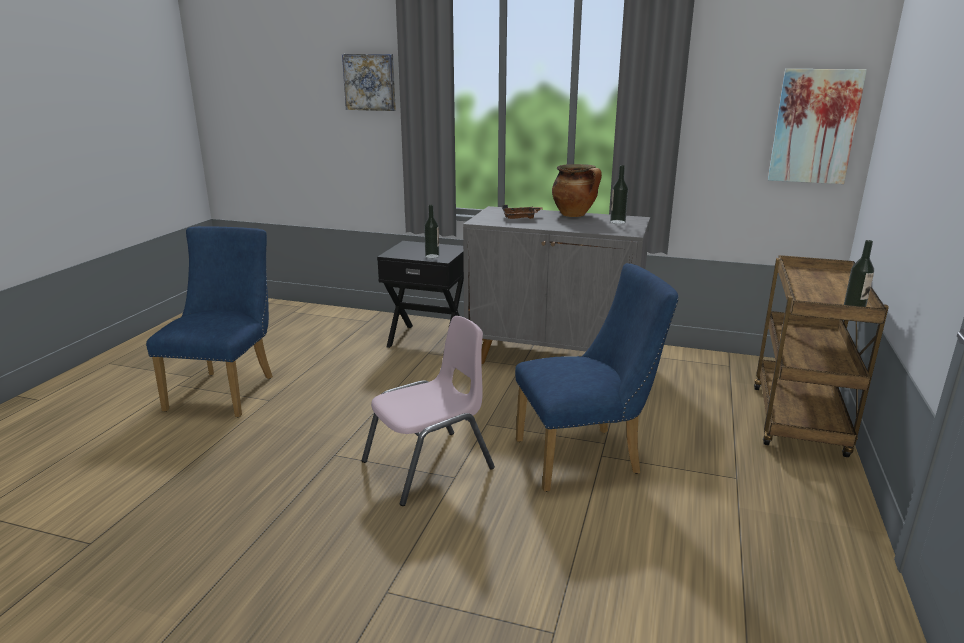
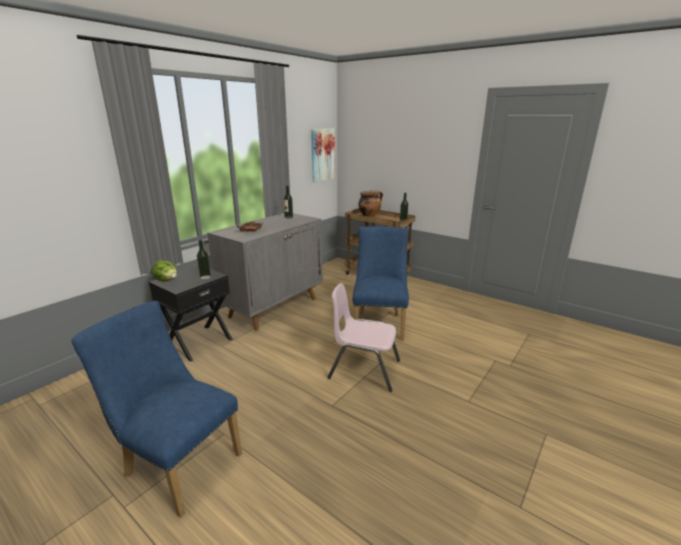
camera: 70 degrees left, 0 degrees up
picture [342,54,396,111] -> none
pink chair [362,316,495,506] -> pink chair turned 60 degrees counterclockwise [327,283,400,392]
cooking pot [552,164,602,217] -> cooking pot moved to [358,191,383,217]
none -> lettuce [152,260,177,282]

